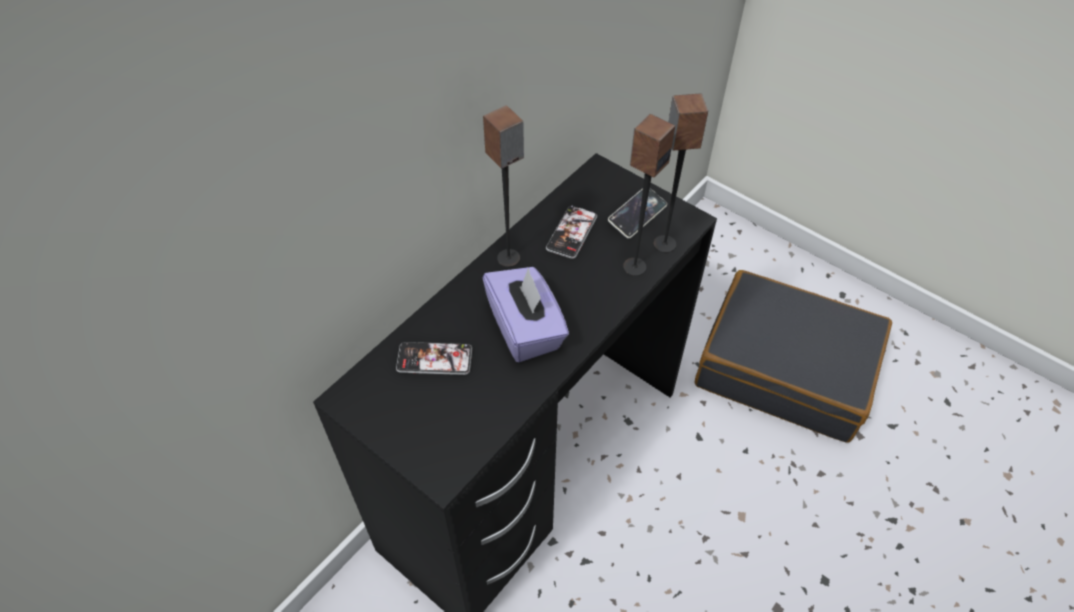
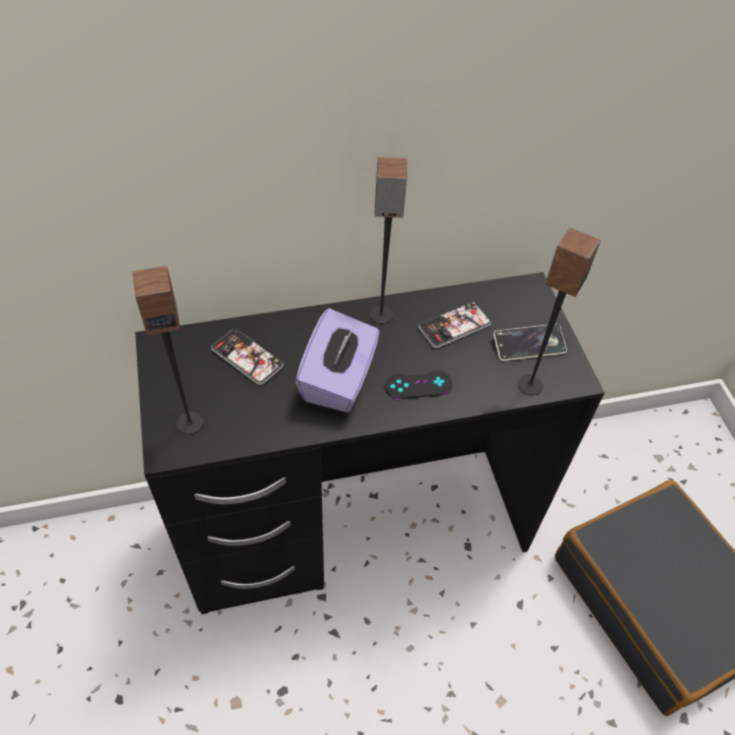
camera: 35 degrees right, 0 degrees up
speaker [623,114,675,276] -> speaker moved to [133,265,204,435]
none -> black game controller [385,370,452,399]

